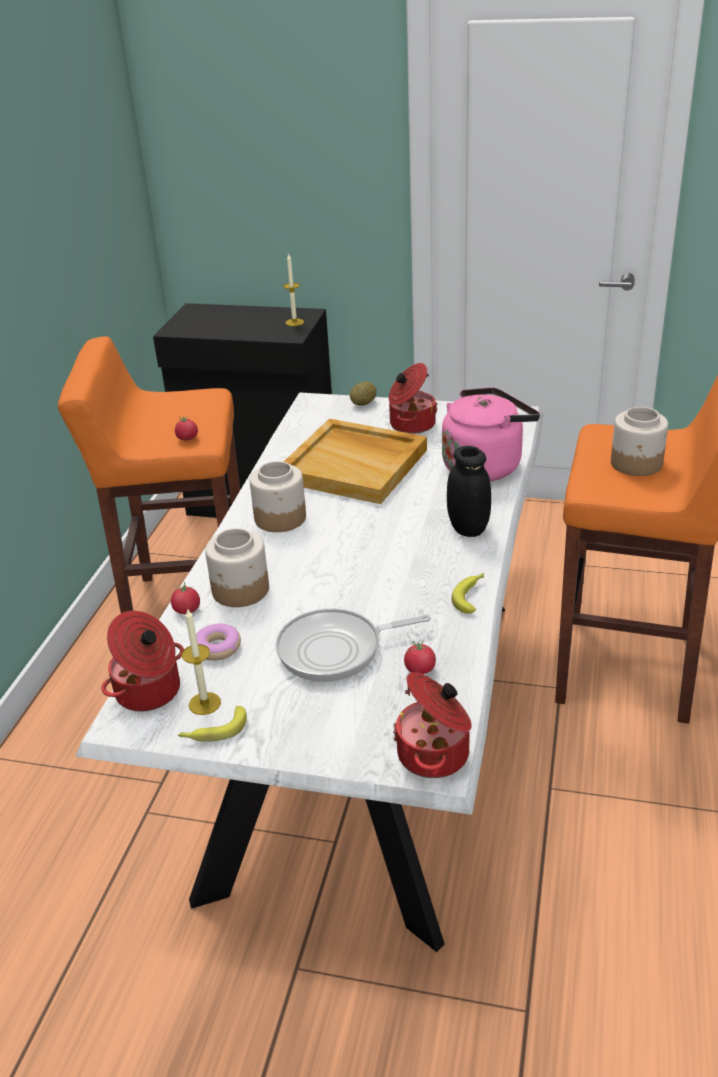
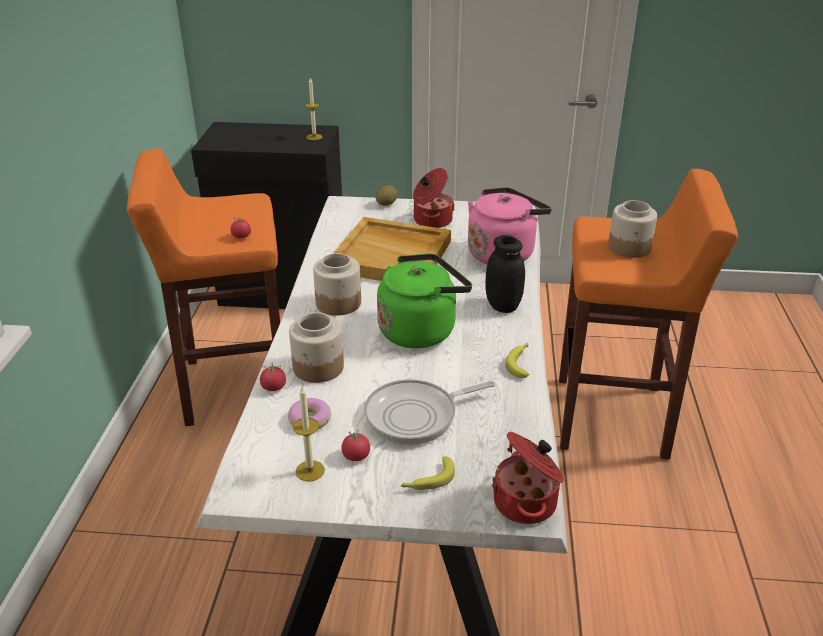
camera: 10 degrees left, 0 degrees up
cooking pot [101,611,184,711] -> none
banana [178,706,247,742] -> banana moved to [401,456,455,490]
tomato [404,640,436,674] -> tomato moved to [341,429,370,461]
none -> green kettle [377,254,472,348]

